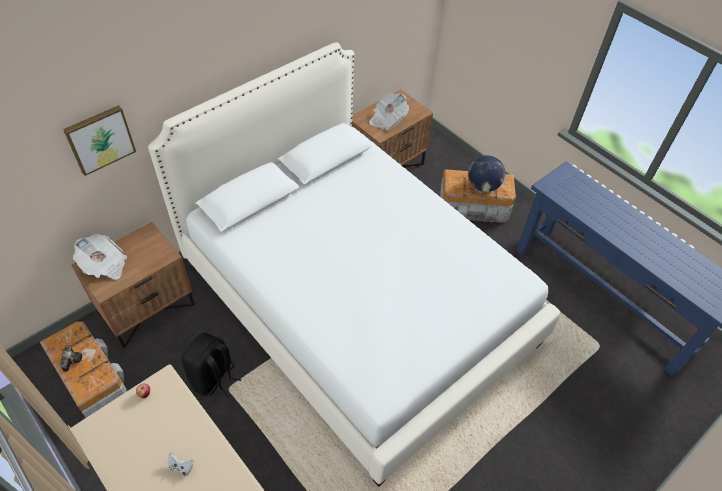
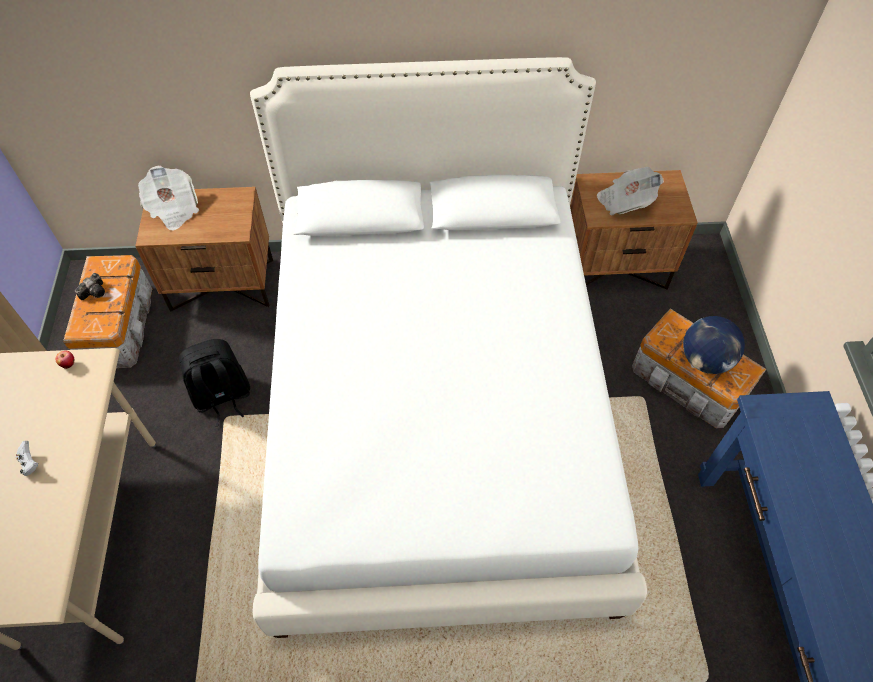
camera: 40 degrees right, 5 degrees up
picture [63,105,136,176] -> none

